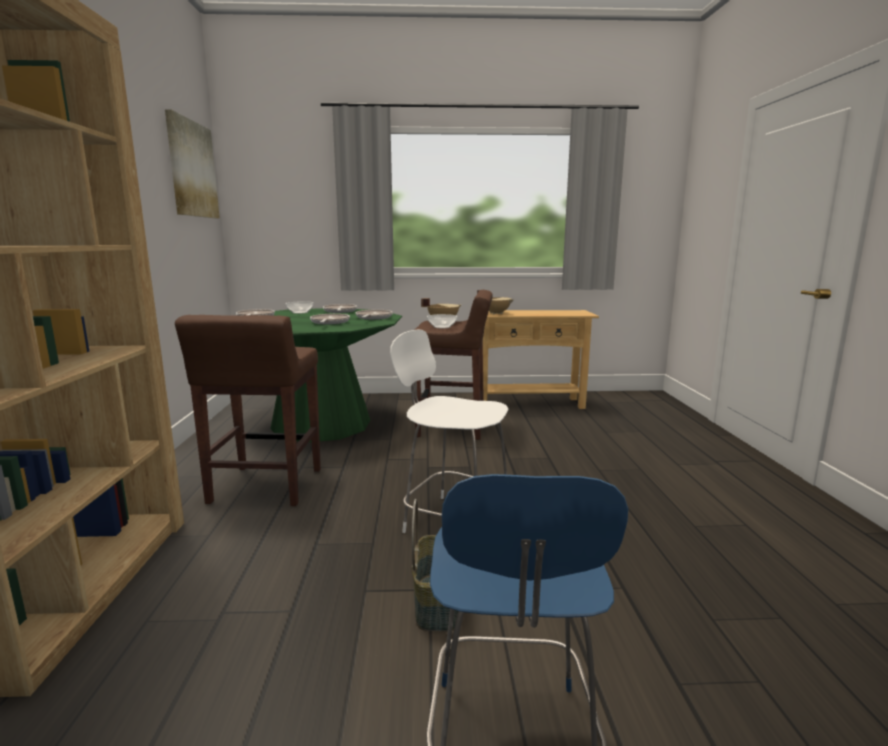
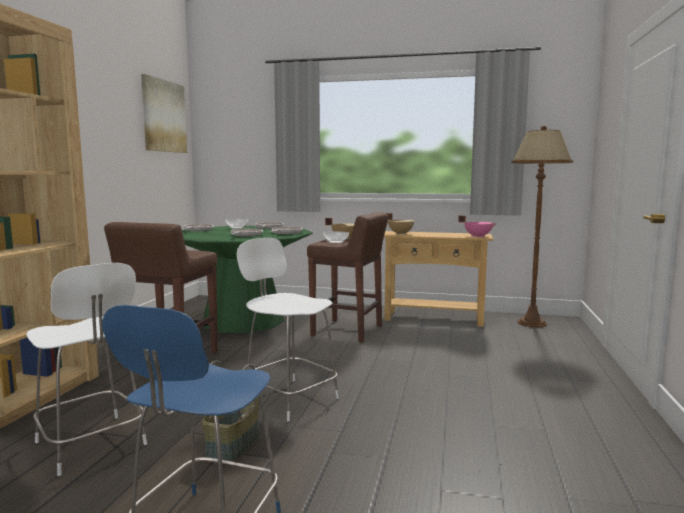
camera: 15 degrees right, 5 degrees down
none -> white chair [26,263,147,476]
none -> pink cooking pot [458,215,497,238]
none -> brown floor lamp [512,126,573,328]

